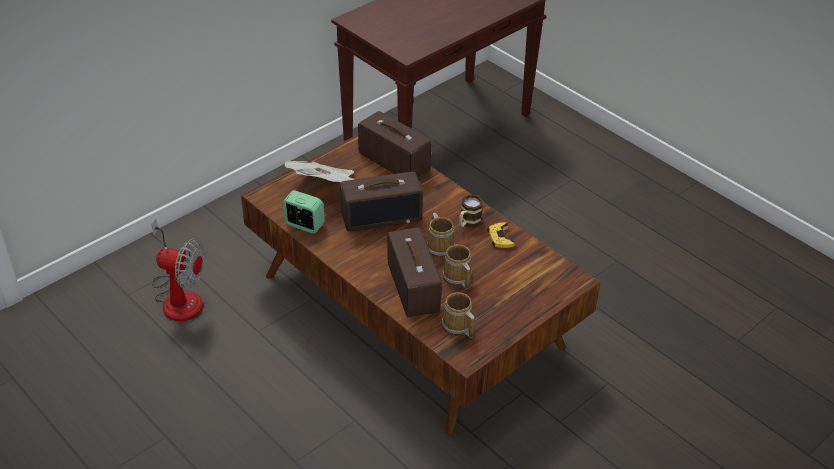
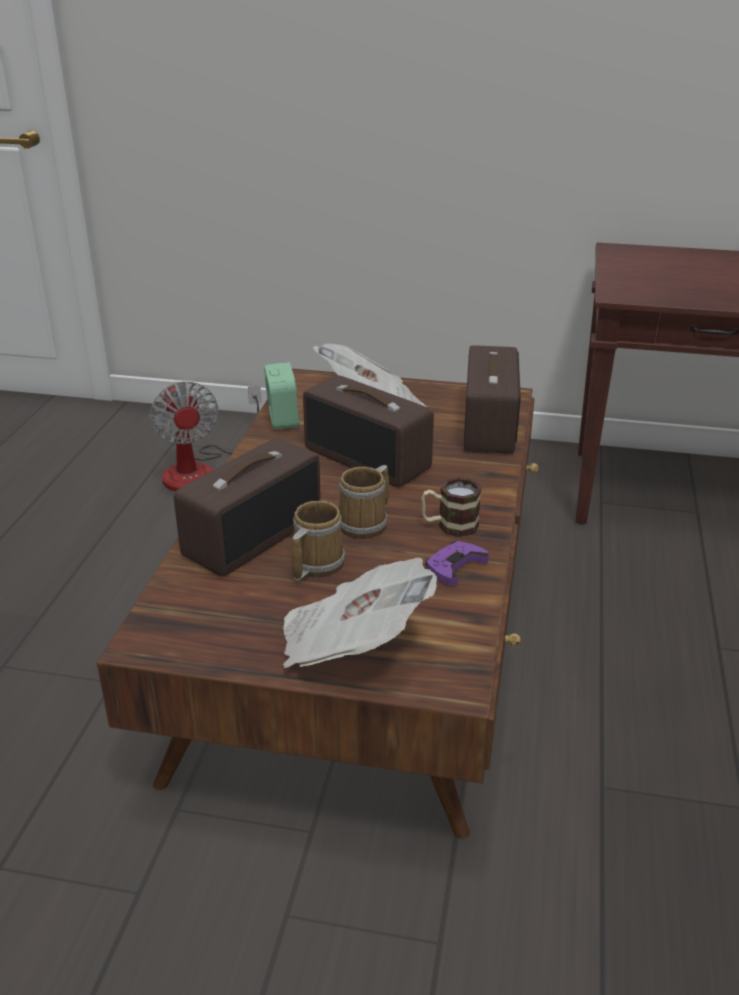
camera: 55 degrees right, 10 degrees down
mug [442,292,475,338] -> none
yellow game controller [487,222,515,248] -> purple game controller [425,541,489,585]
none -> newspaper [283,558,437,668]

